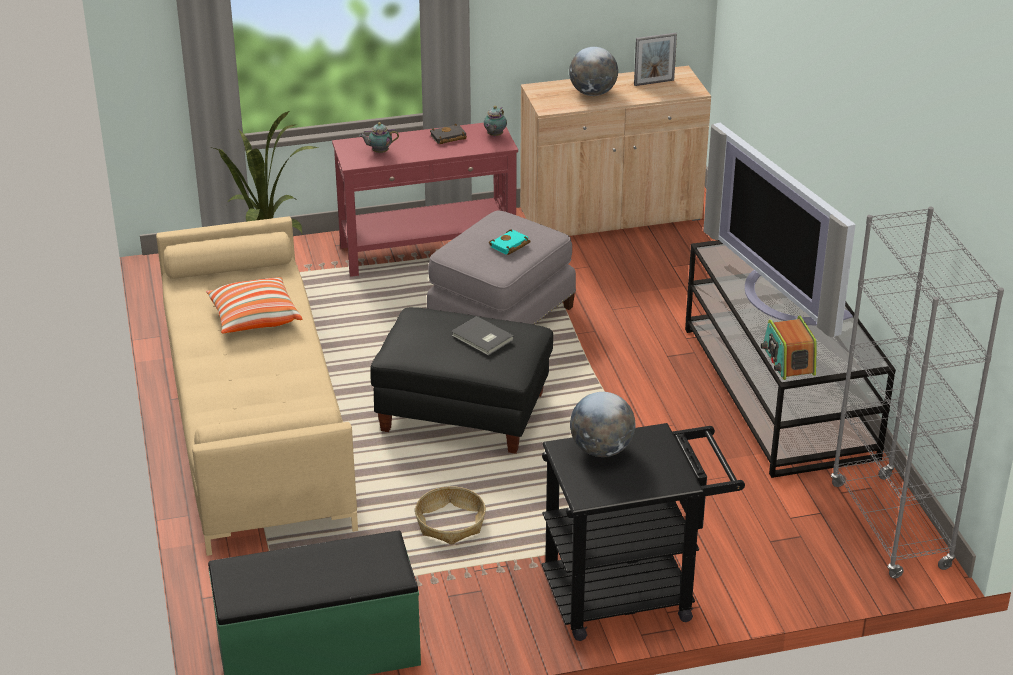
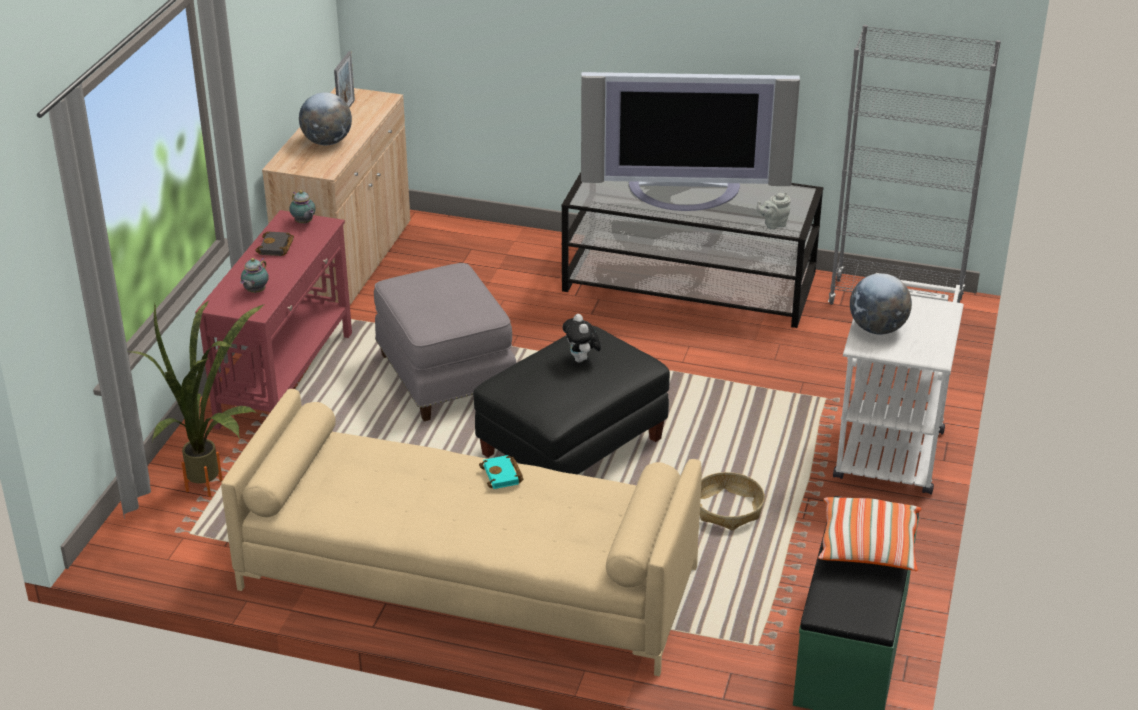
camera: 60 degrees left, 0 degrees up
pillow [206,277,302,333] -> pillow moved to [818,497,921,571]
grey book [451,316,514,355] -> plush toy [563,314,601,363]
turquoise book [489,230,530,255] -> turquoise book moved to [479,455,523,489]
black cart [542,423,745,641] -> white cart [833,273,964,495]
radio [761,316,817,380] -> grey teapot [757,193,791,229]

